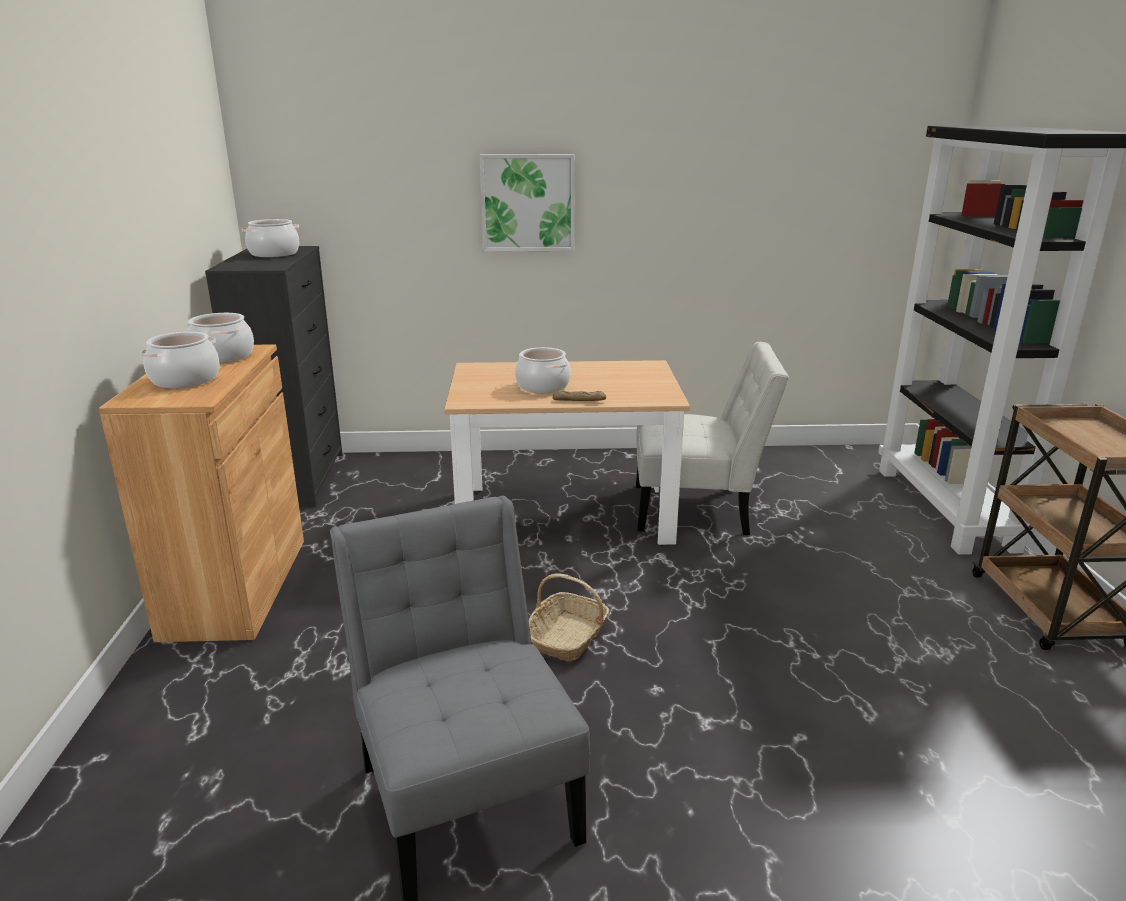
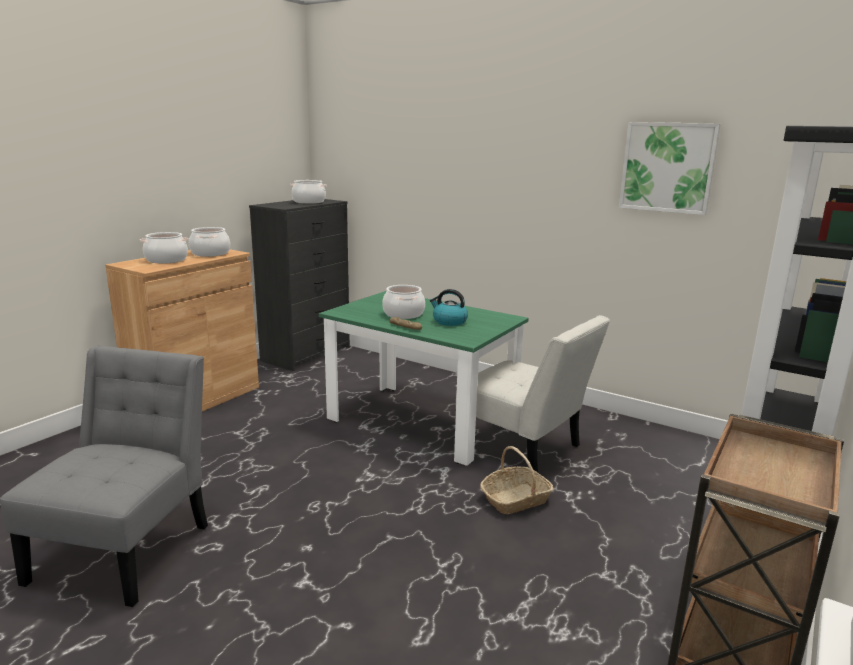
camera: 35 degrees right, 5 degrees down
beige dining table [444,360,690,546] -> green dining table [319,291,529,466]
picture [480,154,575,252] -> picture moved to [619,122,721,215]
basket [529,573,609,661] -> basket moved to [480,446,553,514]
none -> kettle [430,289,468,326]

